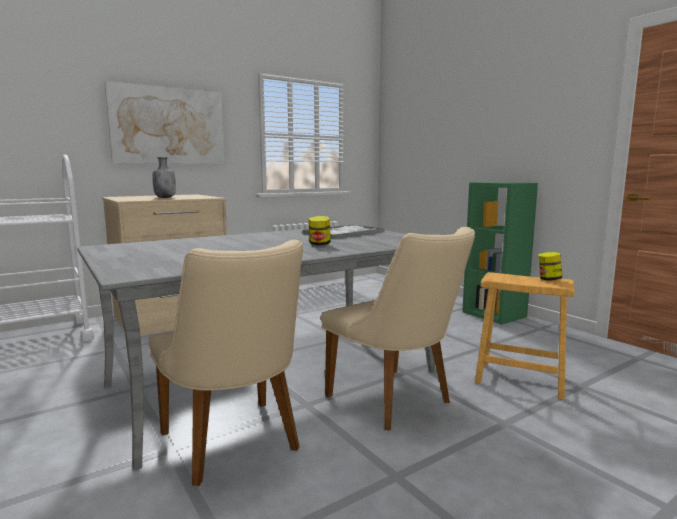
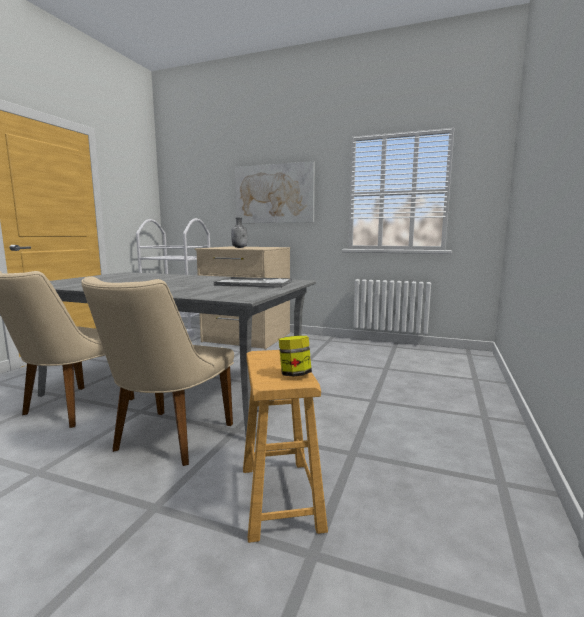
camera: 55 degrees right, 0 degrees up
jar [308,216,331,246] -> none
green bookcase [462,182,538,325] -> none

